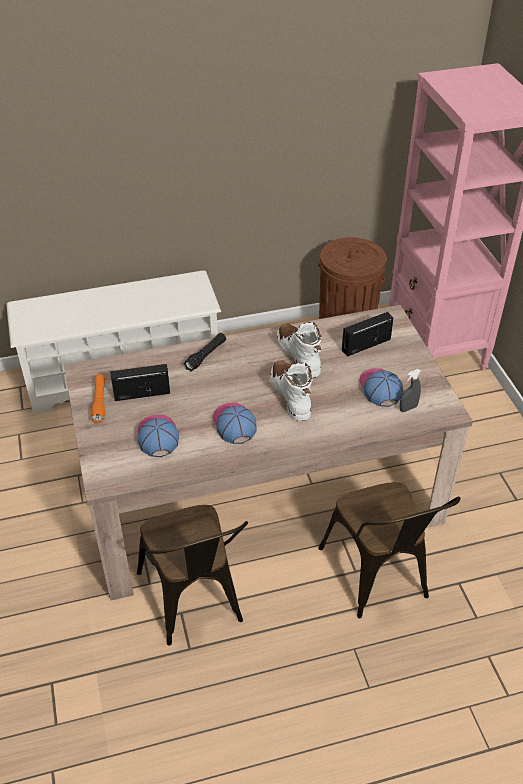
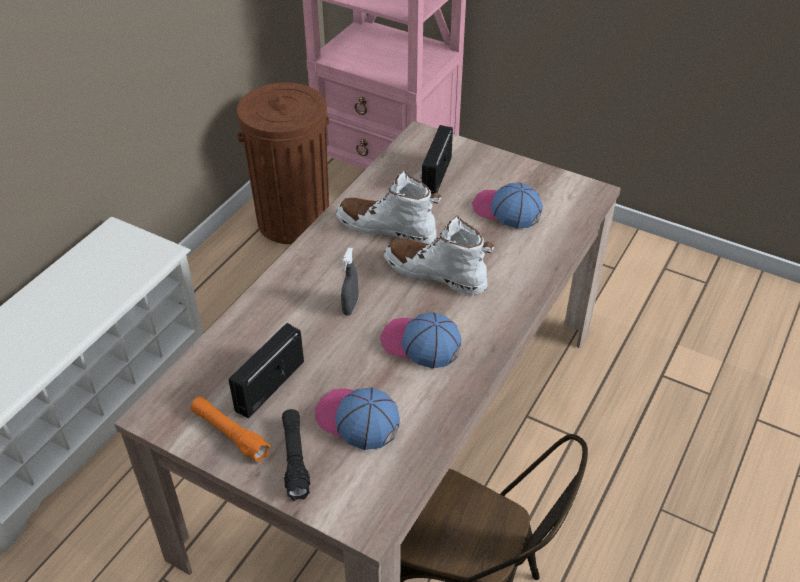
camera: 45 degrees left, 0 degrees up
black flashlight [183,333,226,372] -> black flashlight moved to [282,409,310,501]
brown chair [318,482,461,618] -> none
grey spray bottle [400,369,421,412] -> grey spray bottle moved to [341,248,358,316]

